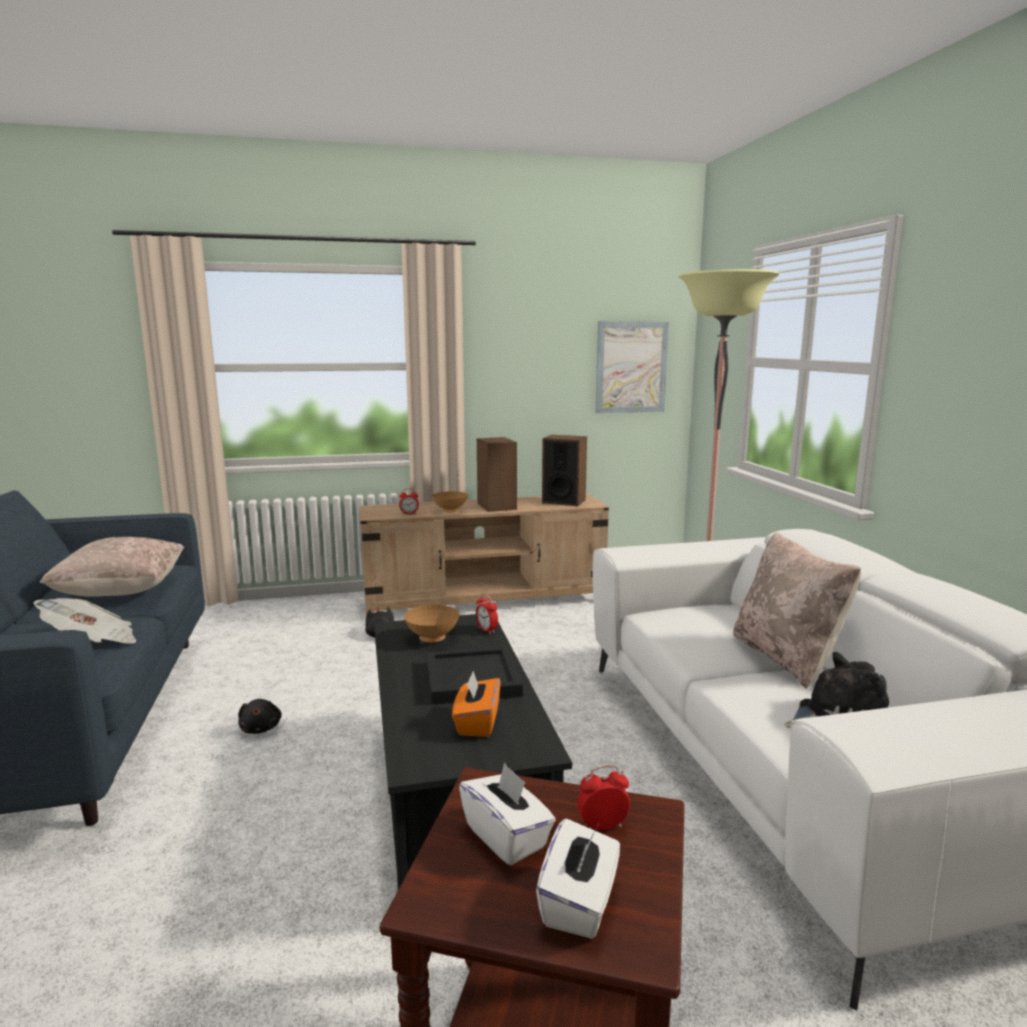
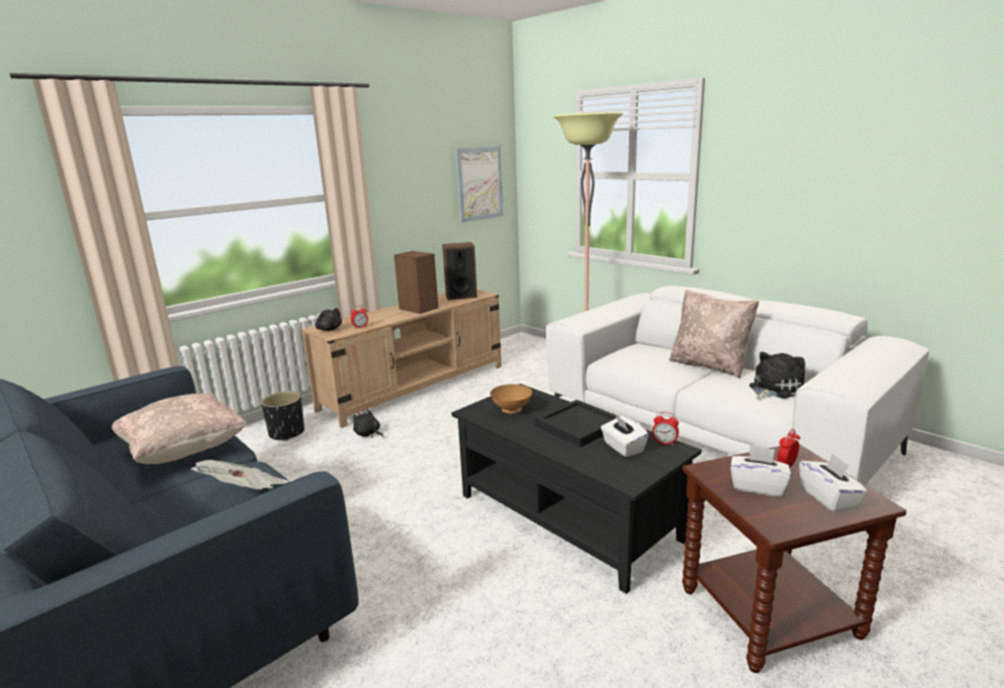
camera: 30 degrees left, 5 degrees up
black plush toy [238,699,282,734] -> black plush toy moved to [315,308,342,331]
brown bowl [432,491,468,513] -> none
orange tissue box [452,671,501,737] -> white tissue box [601,414,648,457]
alarm clock [476,594,498,634] -> alarm clock moved to [652,412,679,445]
none -> black planter [261,391,304,441]

